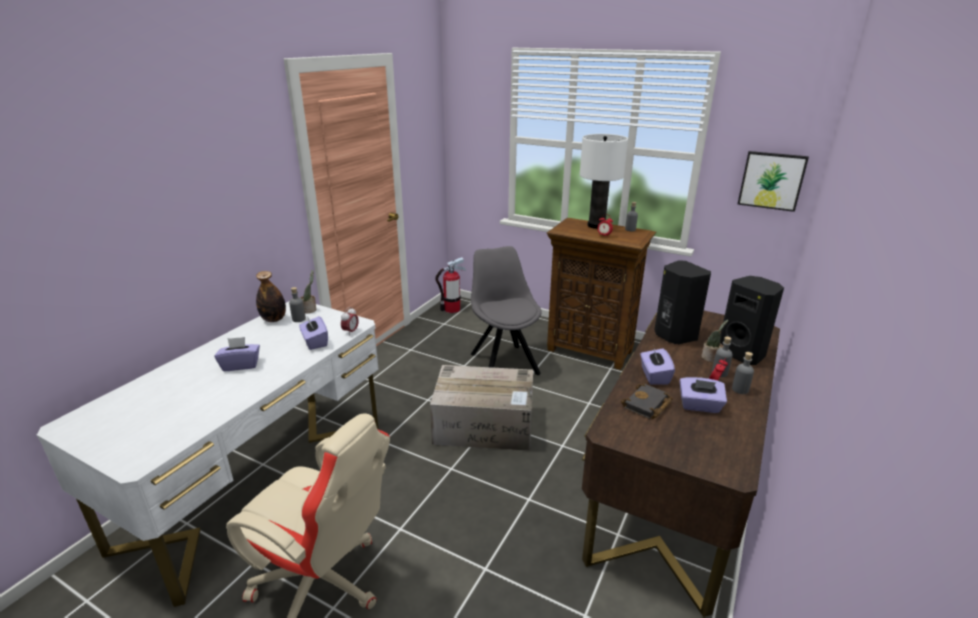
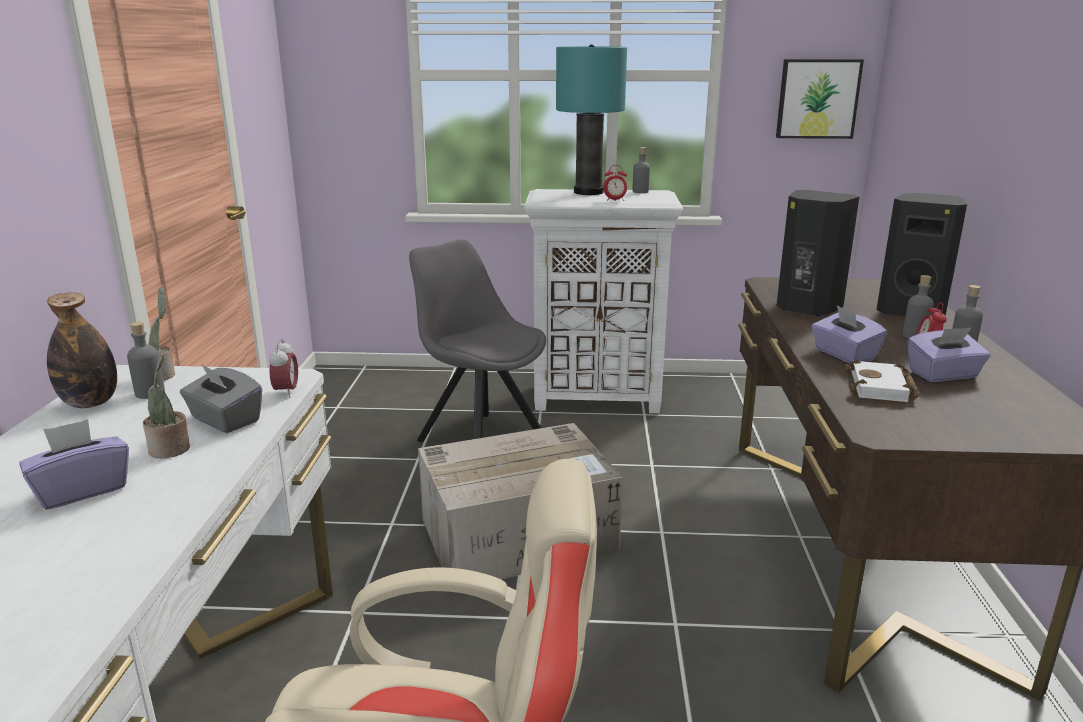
camera: 25 degrees left, 5 degrees down
purple tissue box [299,316,328,350] -> grey tissue box [180,364,262,433]
fire extinguisher [435,257,466,313] -> none
brown cabinet [547,218,656,370] -> white cabinet [524,189,683,413]
white table lamp [580,134,628,229] -> turquoise table lamp [556,44,627,195]
black book [621,383,673,419] -> white book [844,360,919,402]
potted plant [701,319,728,362] -> potted plant moved to [143,356,190,458]

